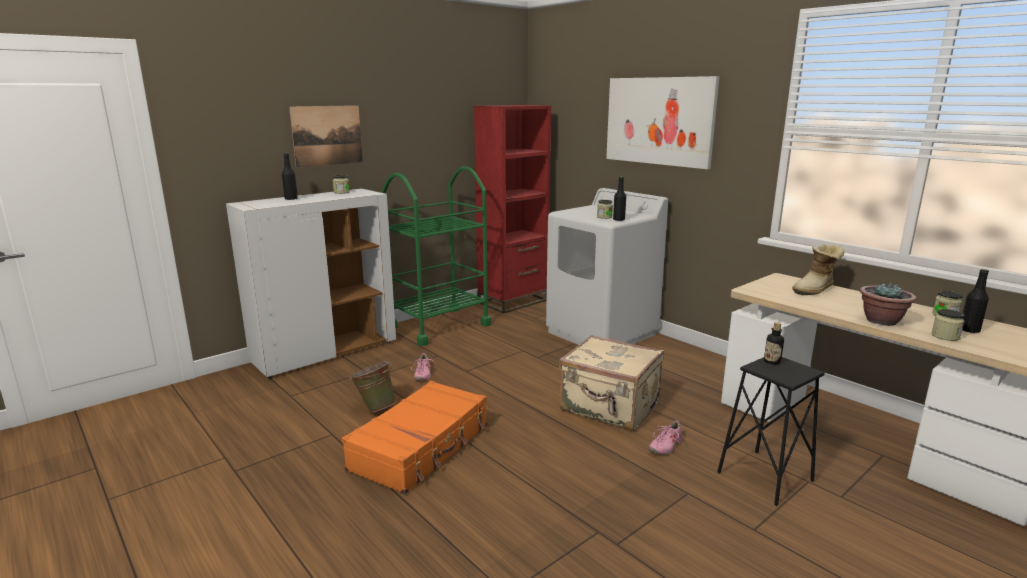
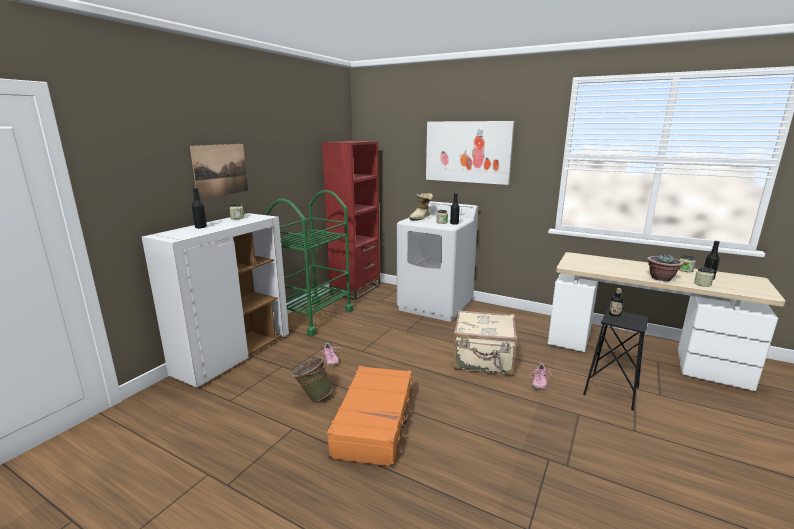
camera: 20 degrees left, 0 degrees up
boot [792,244,844,295] -> boot moved to [409,193,433,221]

